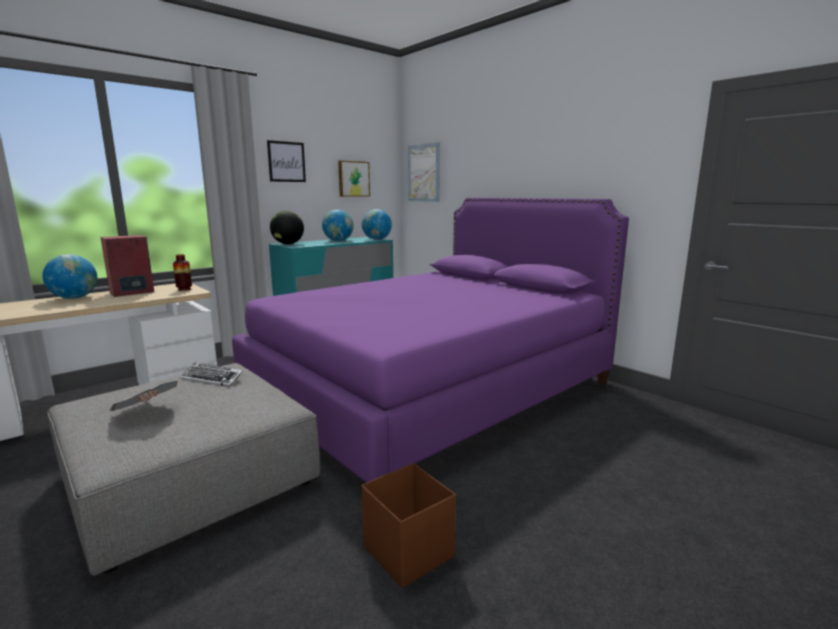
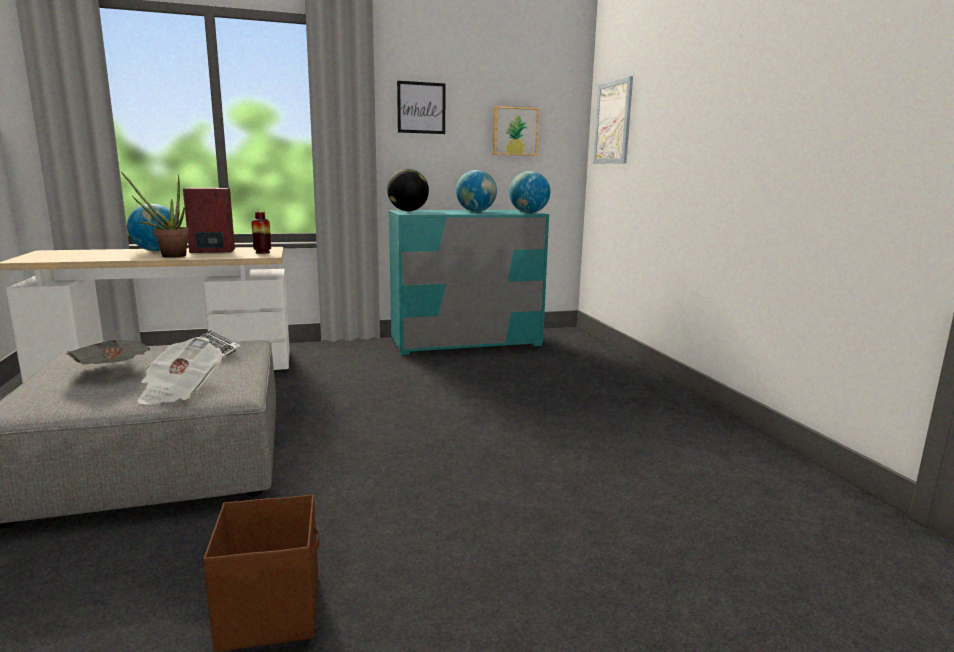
camera: 25 degrees right, 0 degrees up
purple bed [232,198,629,483] -> none
none -> potted plant [121,171,189,258]
none -> newspaper [137,337,222,405]

